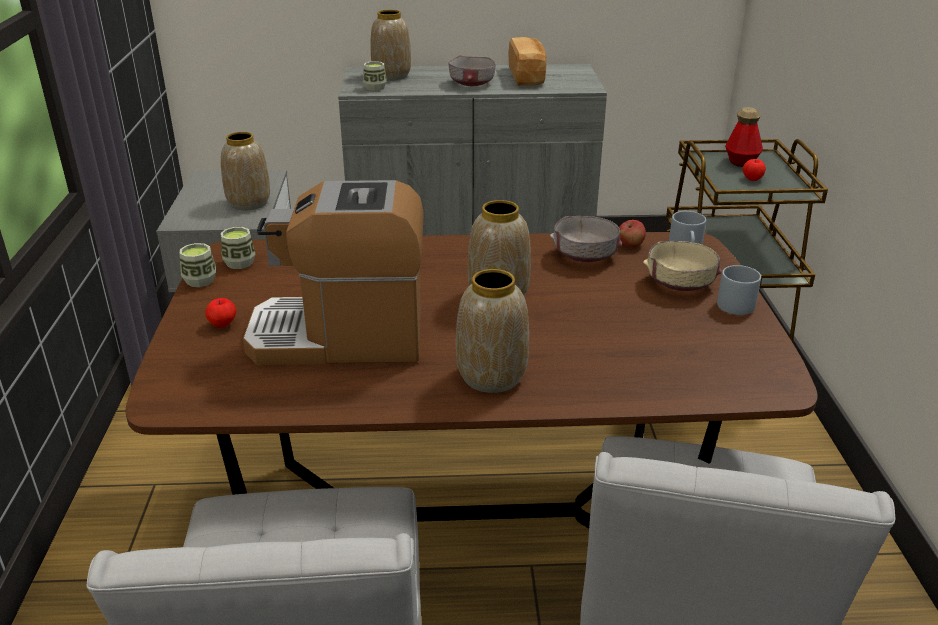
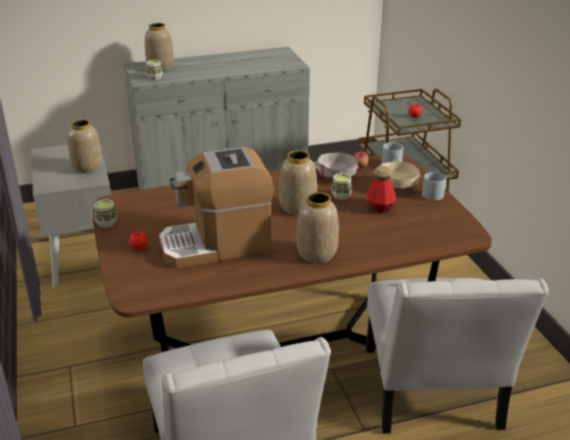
camera: 15 degrees left, 0 degrees up
cup [221,227,255,269] -> cup moved to [331,173,352,200]
grey bowl [449,55,496,86] -> none
bread [509,37,546,86] -> none
bottle [725,107,763,167] -> bottle moved to [367,165,396,213]

